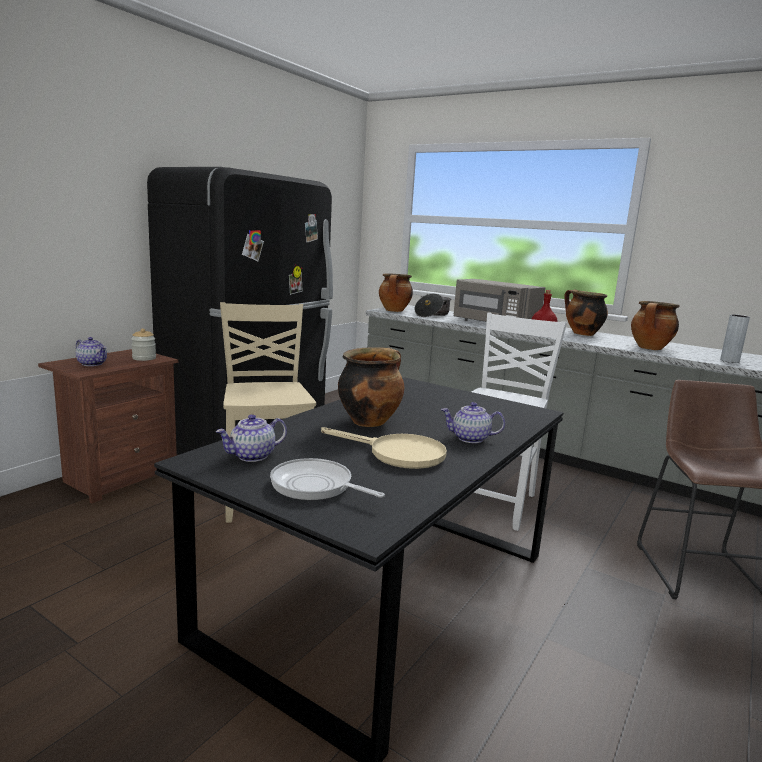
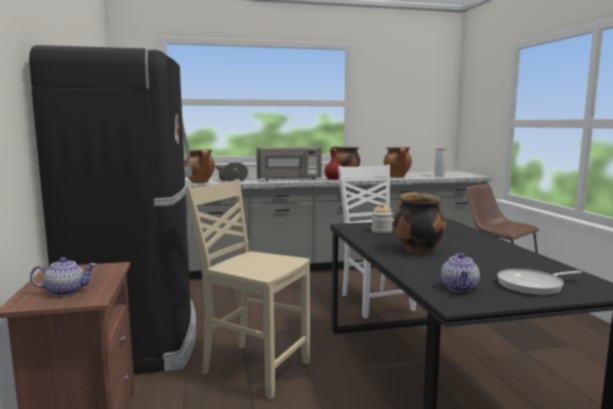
camera: 45 degrees left, 5 degrees down
jar [131,328,156,361] -> jar moved to [372,204,393,233]
beige frying pan [321,427,447,469] -> none
teapot [441,402,505,443] -> none

